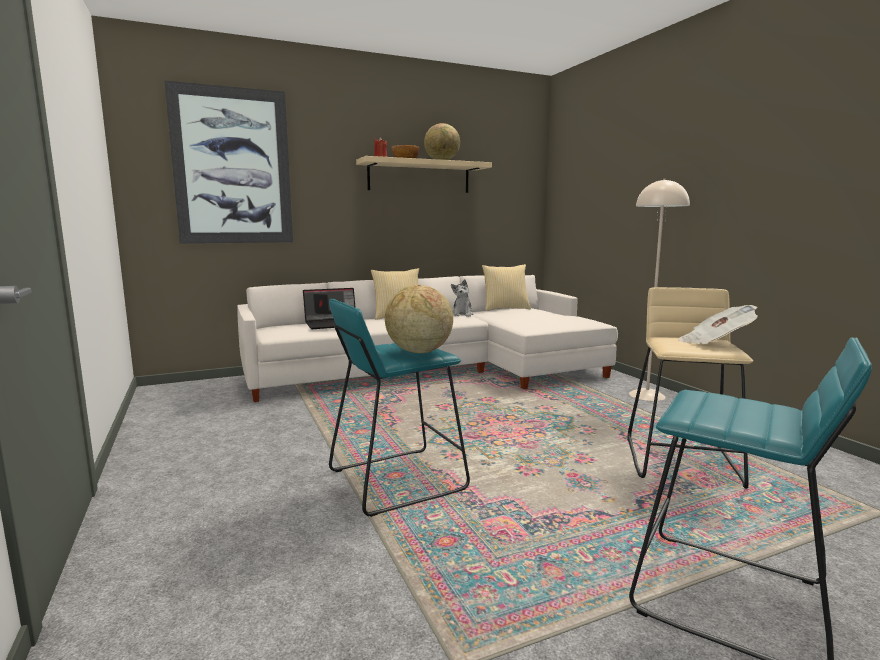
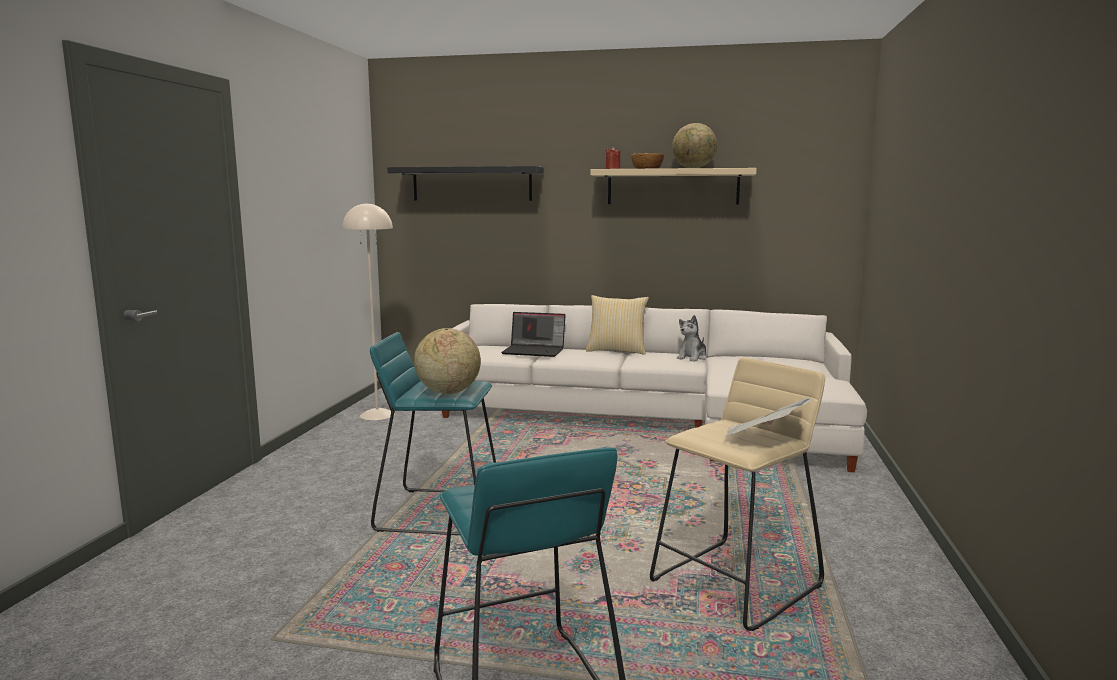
camera: 35 degrees right, 0 degrees up
picture [164,80,293,244] -> black shelf [387,166,544,201]
pillow [482,264,531,311] -> none
beige floor lamp [629,179,690,401] -> beige floor lamp moved to [342,202,395,420]

